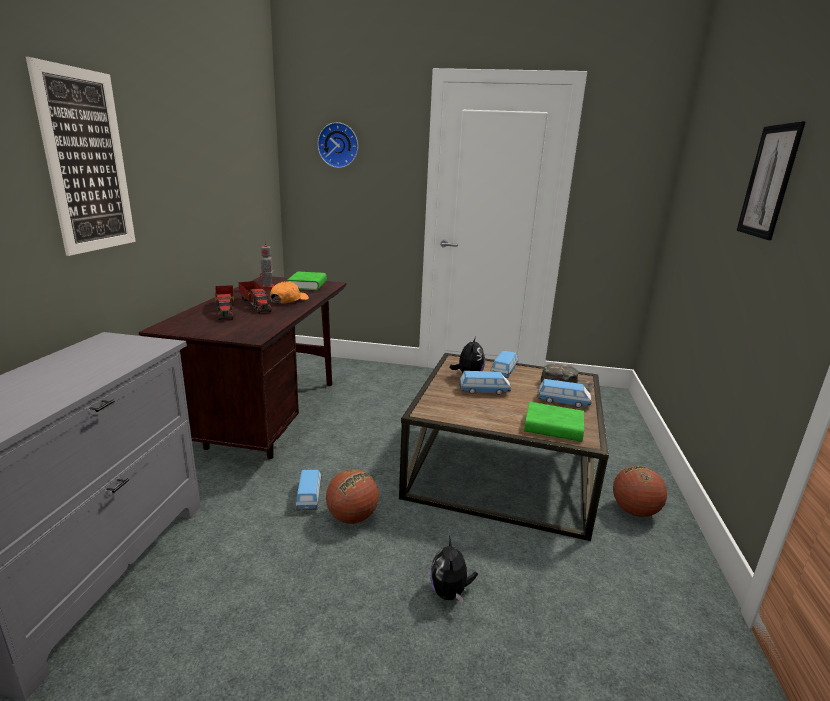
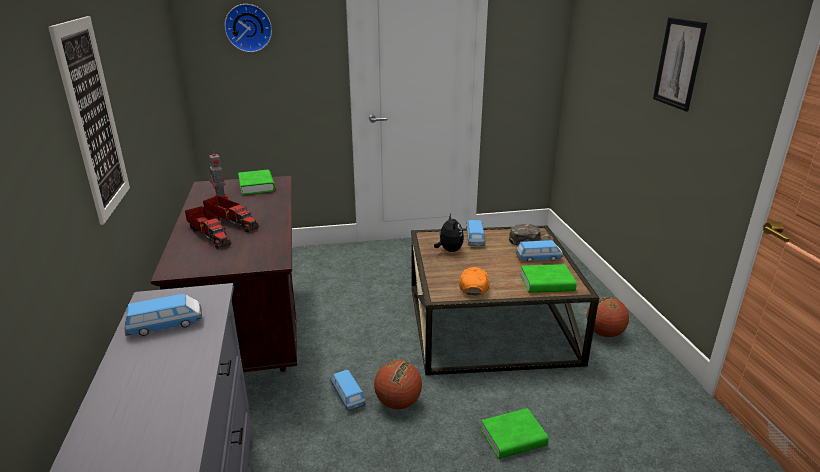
camera: 20 degrees left, 5 degrees up
orange cap [270,281,309,304] -> orange cap moved to [459,267,490,295]
plush toy [430,536,478,603] -> green book [481,408,549,459]
toy car [459,371,511,395] -> toy car moved to [125,294,202,336]

